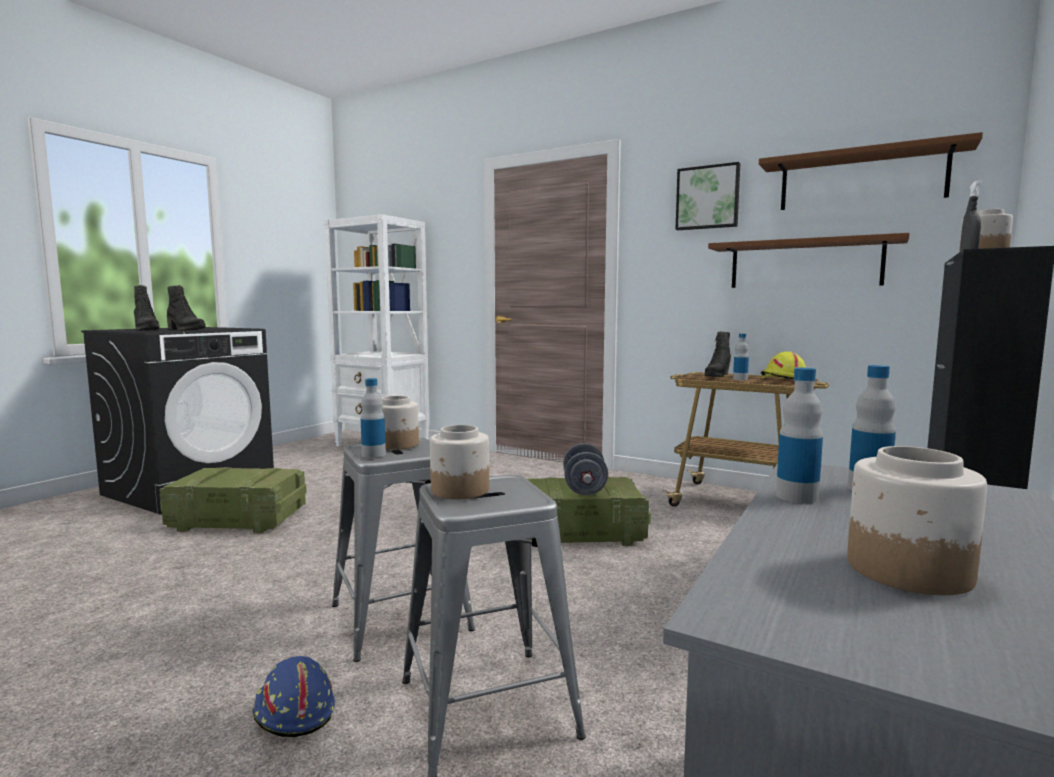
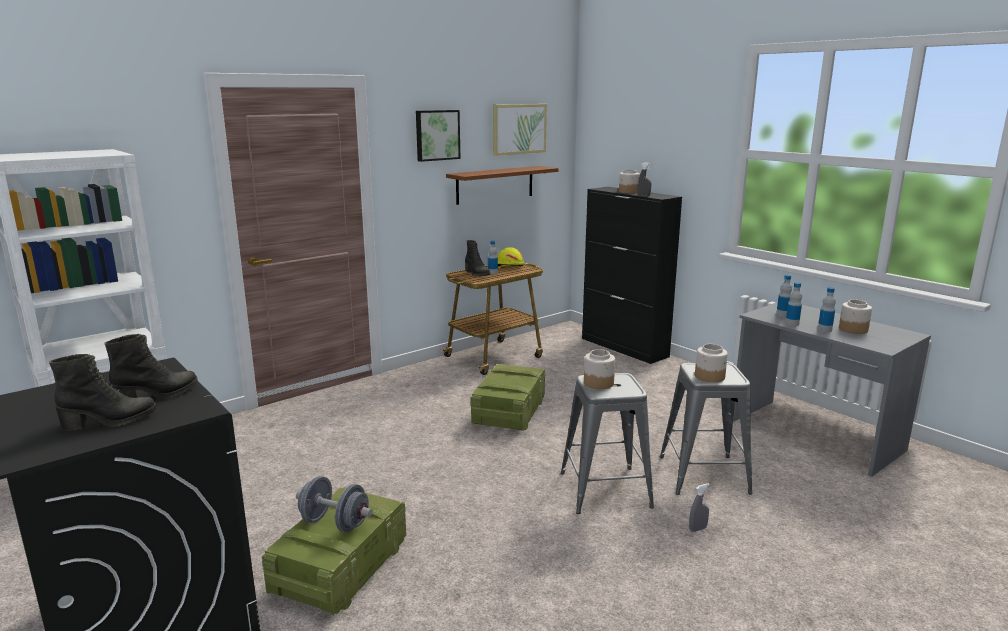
camera: 70 degrees left, 10 degrees up
blue hard hat [252,656,335,737] -> grey spray bottle [689,483,710,532]
bottle [361,378,386,458] -> bottle moved to [818,287,836,332]
grey dumbbell [563,443,608,495] -> grey dumbbell moved to [296,476,372,532]
brown shelf [759,132,983,210] -> picture [493,104,547,156]

